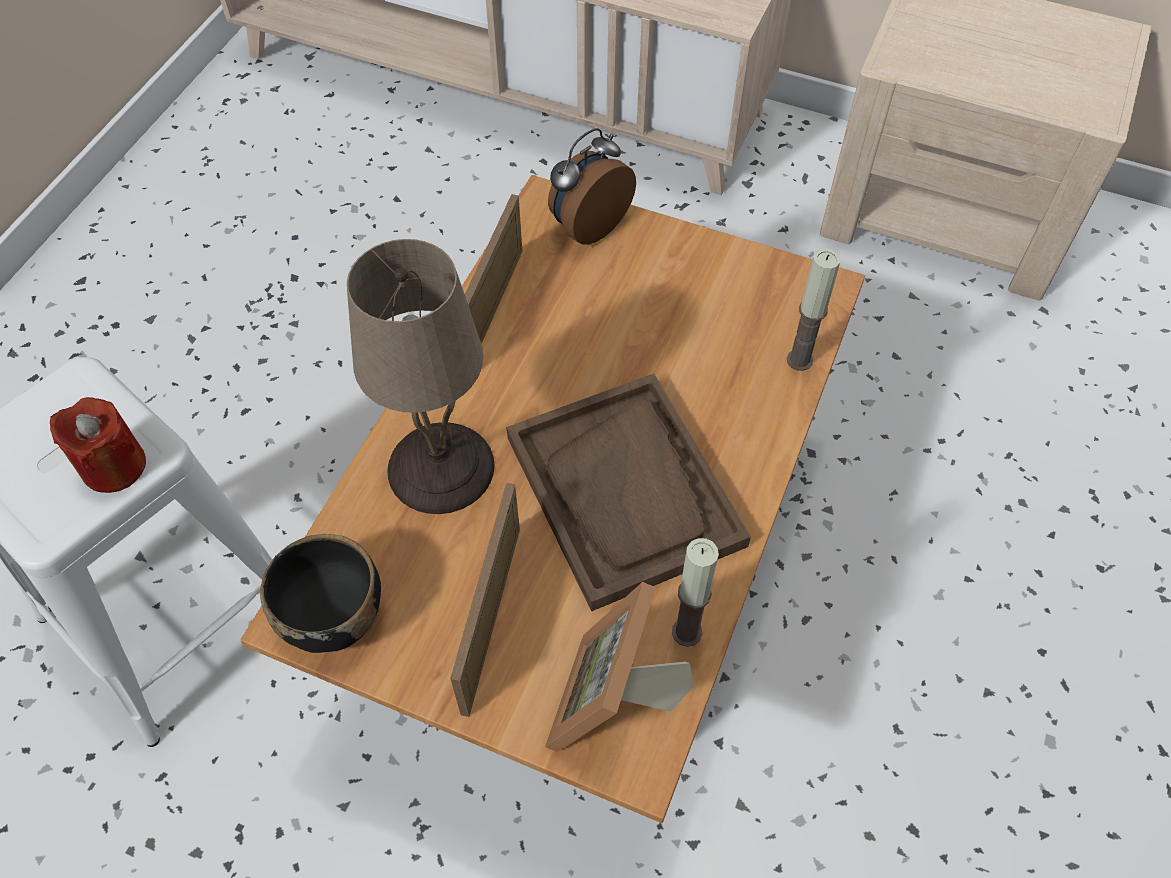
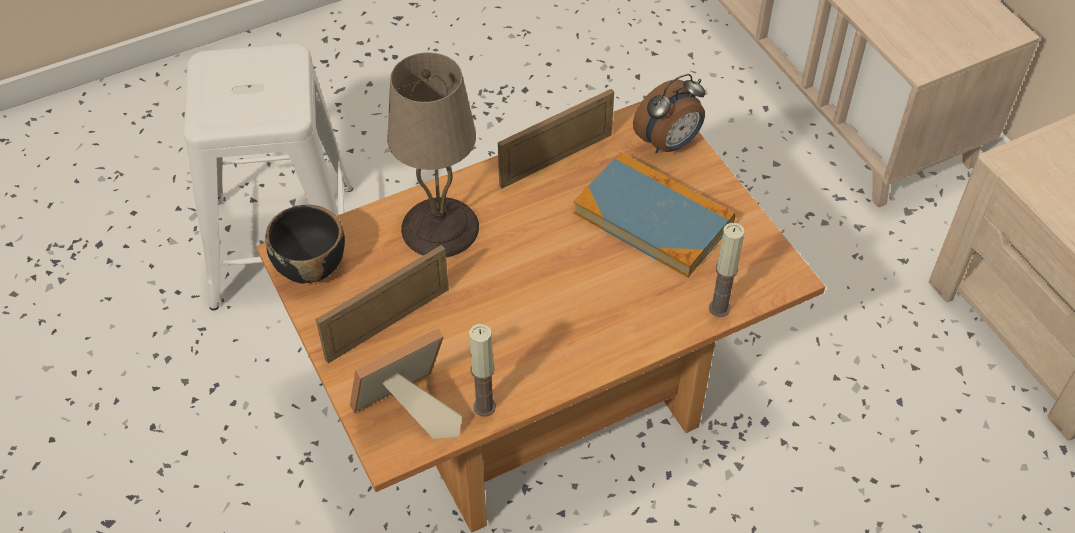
camera: 40 degrees right, 5 degrees down
red candle [50,397,146,493] -> none
brown tray [506,374,751,612] -> none
alarm clock [548,128,636,244] -> alarm clock turned 150 degrees clockwise [633,74,706,153]
none -> book [573,152,736,277]

